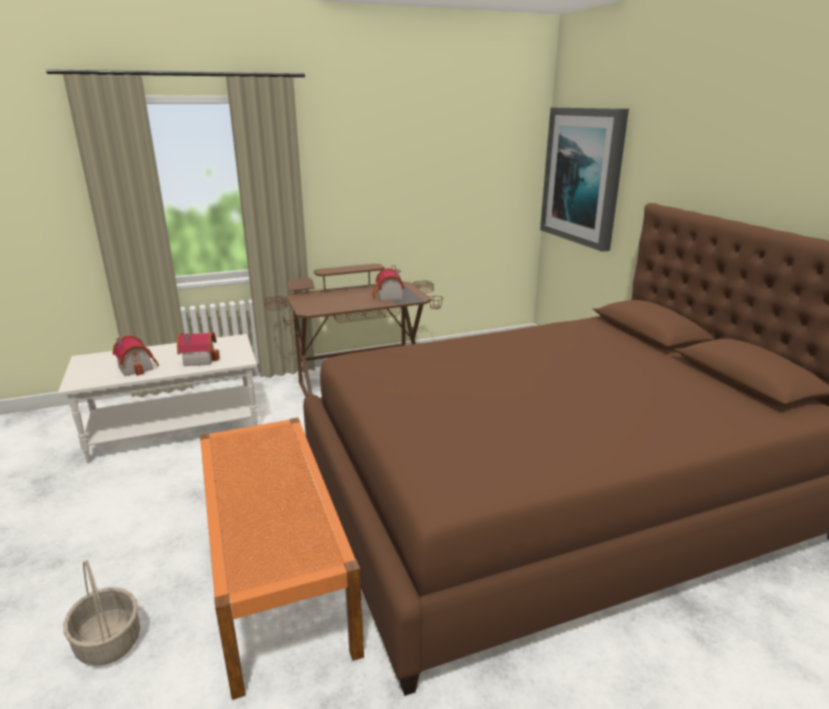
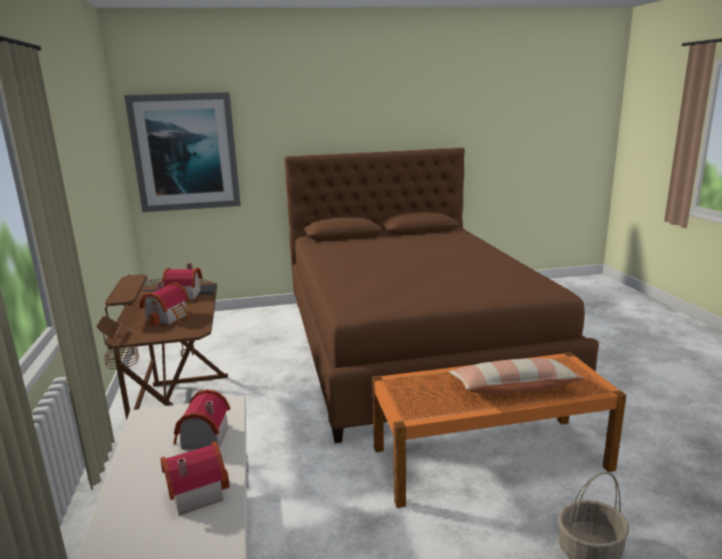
camera: 80 degrees left, 5 degrees down
none -> toy house [140,282,190,326]
none -> pillow [449,358,584,393]

